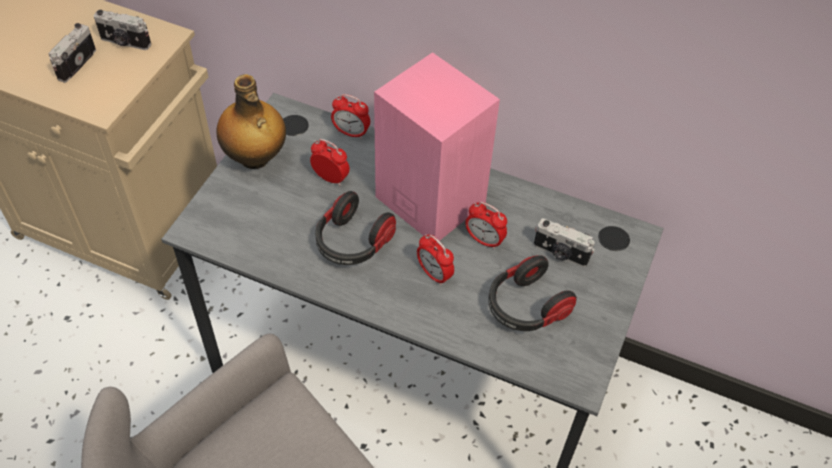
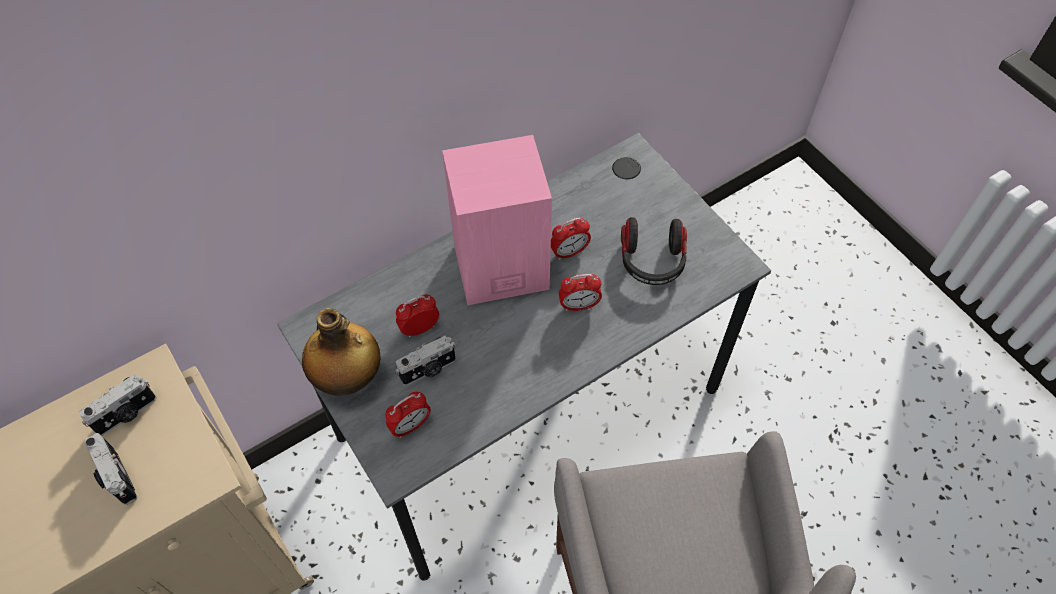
camera: 55 degrees left, 5 degrees up
headphones [315,191,396,265] -> none
alarm clock [331,94,370,139] -> alarm clock moved to [385,392,431,438]
camera [534,218,595,267] -> camera moved to [396,336,456,386]

